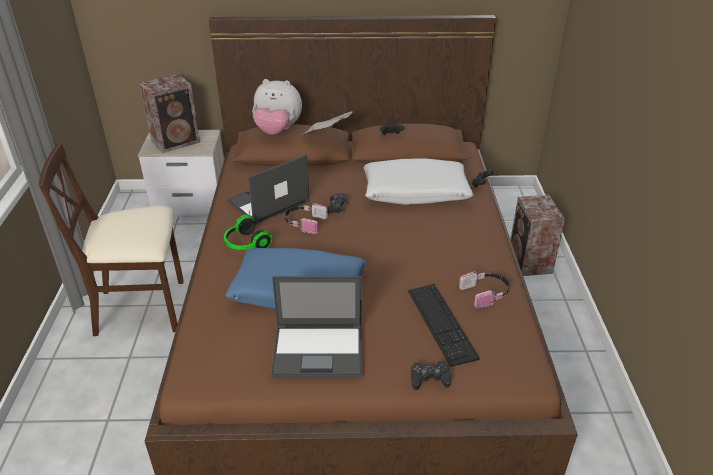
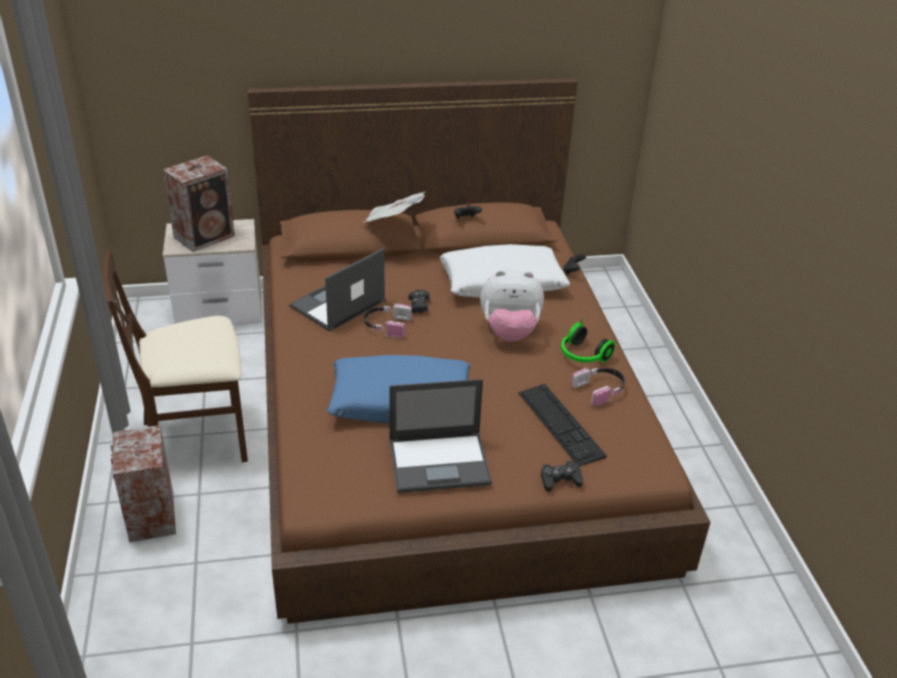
camera: 10 degrees left, 0 degrees up
headphones [224,210,272,250] -> headphones moved to [561,318,615,363]
plush toy [252,79,302,135] -> plush toy moved to [480,270,544,342]
speaker [510,195,565,276] -> speaker moved to [111,425,176,542]

